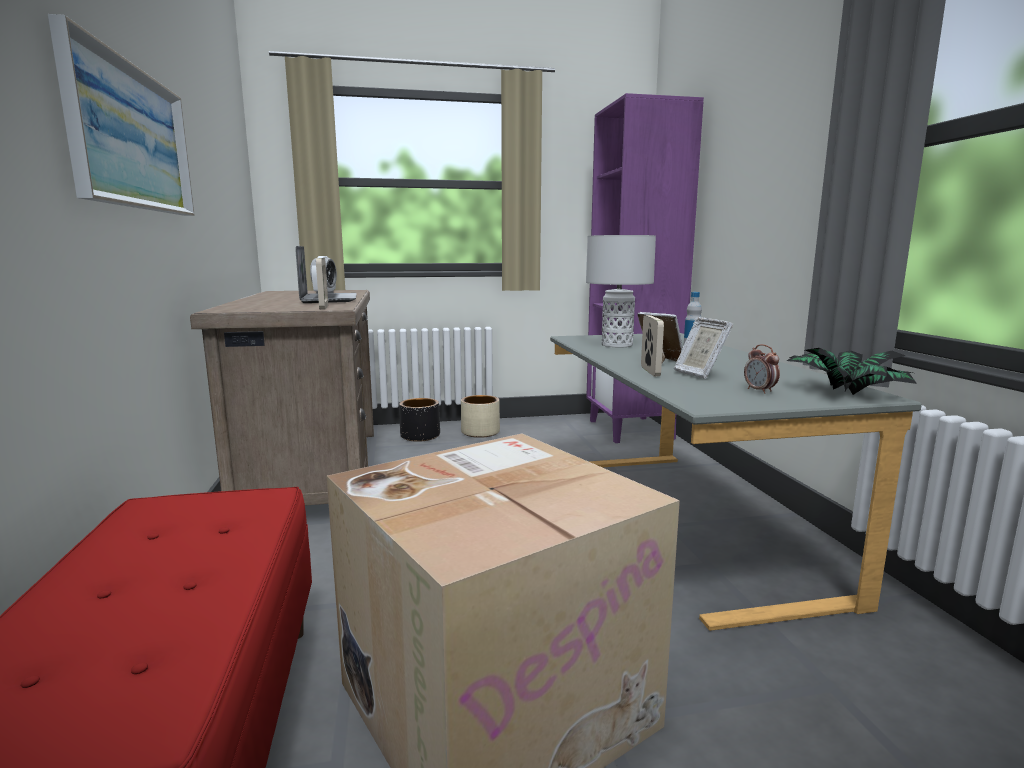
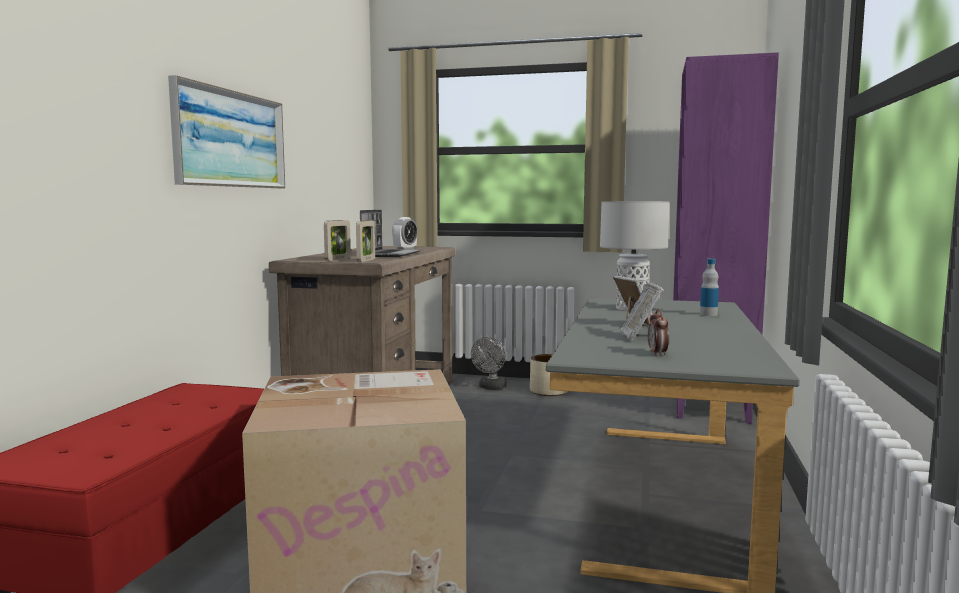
camera: 25 degrees right, 5 degrees down
black planter [399,398,440,442] -> grey fan [471,337,507,390]
picture frame [641,315,664,376] -> picture frame moved to [324,220,351,261]
potted plant [787,348,917,395] -> none

